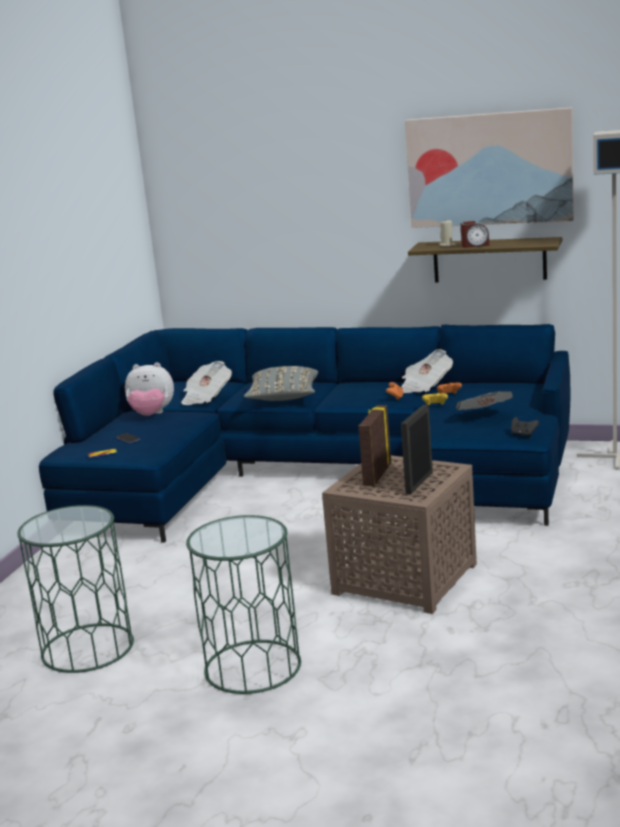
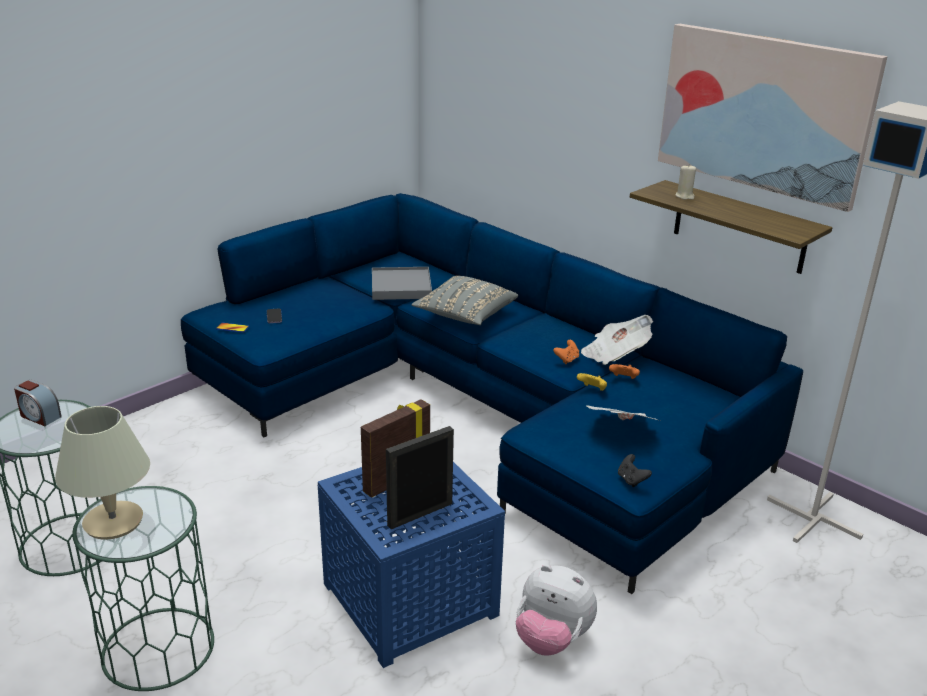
camera: 25 degrees right, 10 degrees up
plush toy [125,363,174,416] -> plush toy moved to [516,564,597,656]
newspaper [181,361,232,405] -> grey tray [372,267,432,300]
brown side table [322,455,477,614] -> blue side table [318,462,505,668]
alarm clock [461,221,489,248] -> alarm clock moved to [14,380,62,426]
none -> beige table lamp [55,406,150,540]

